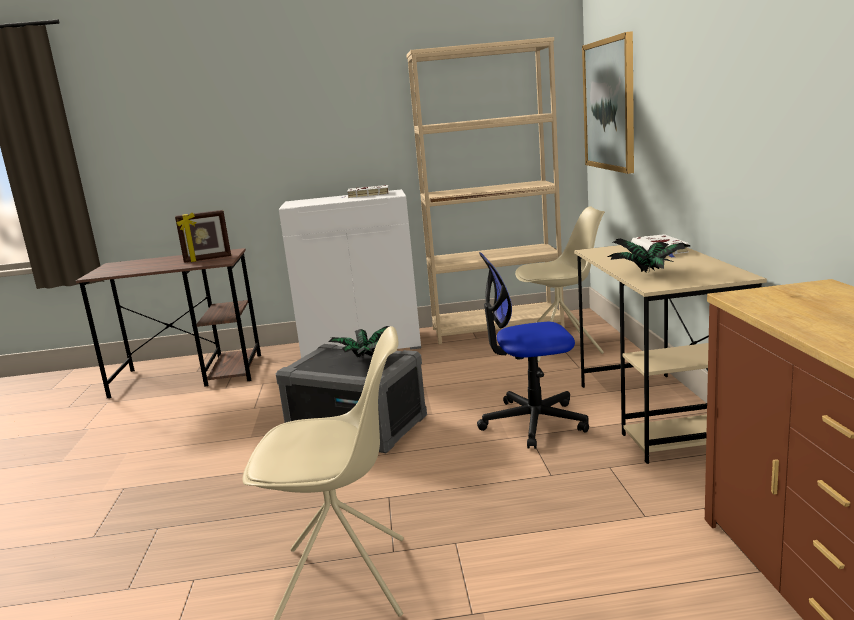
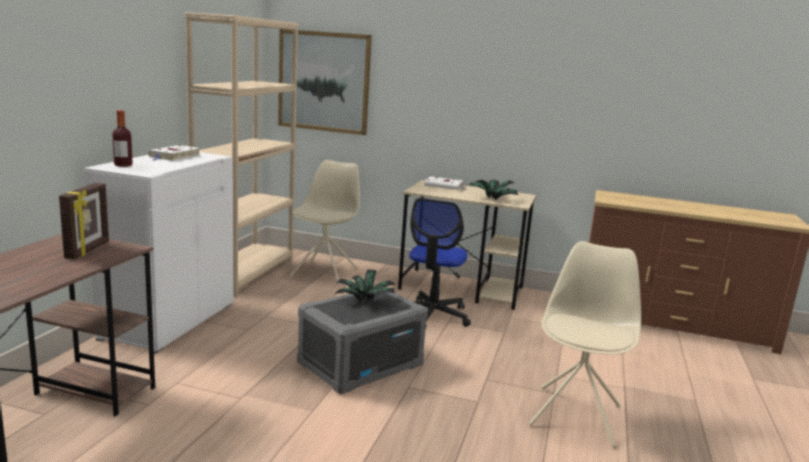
camera: 70 degrees left, 0 degrees up
none -> bottle [112,110,133,167]

